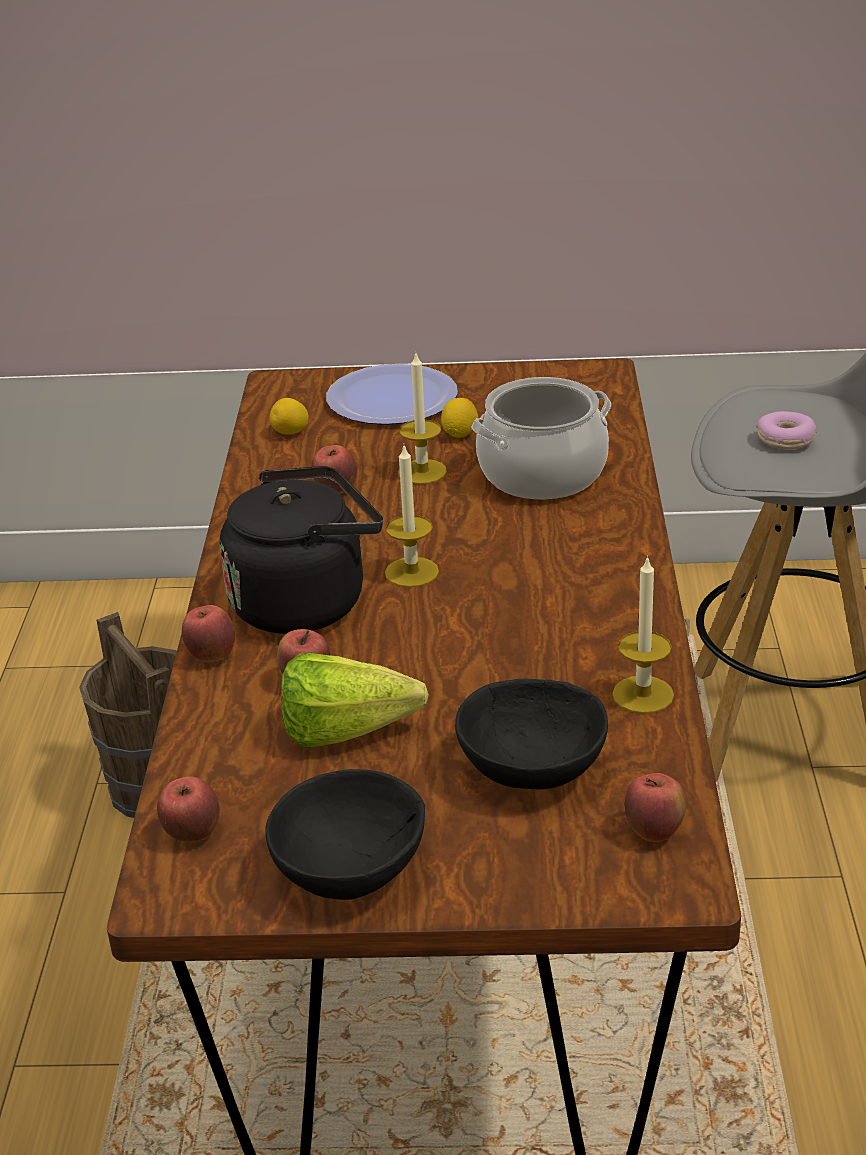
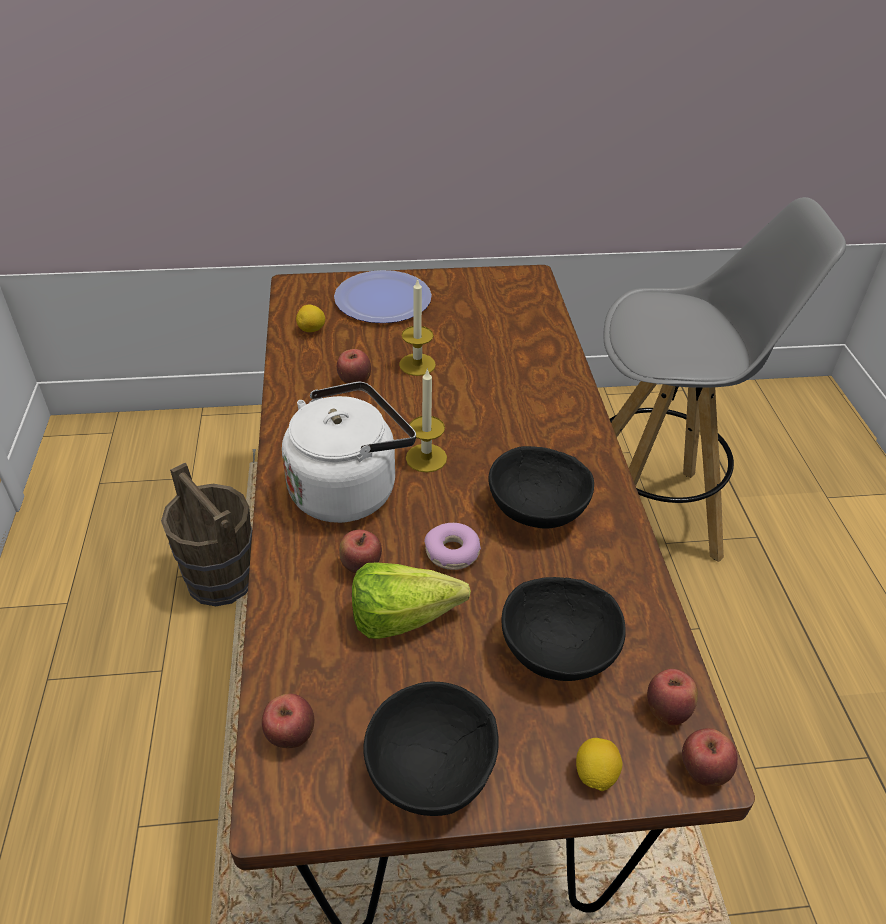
camera: 10 degrees left, 10 degrees up
apple [182,605,235,662] -> apple moved to [682,728,738,787]
black kettle [220,466,383,634] -> white kettle [282,381,416,523]
lemon [441,398,478,438] -> lemon moved to [576,738,622,791]
cooking pot [471,377,611,499] -> none
candle [612,555,674,714] -> none
donut [757,411,817,450] -> donut moved to [424,523,481,570]
none -> black bowl [488,446,594,528]

